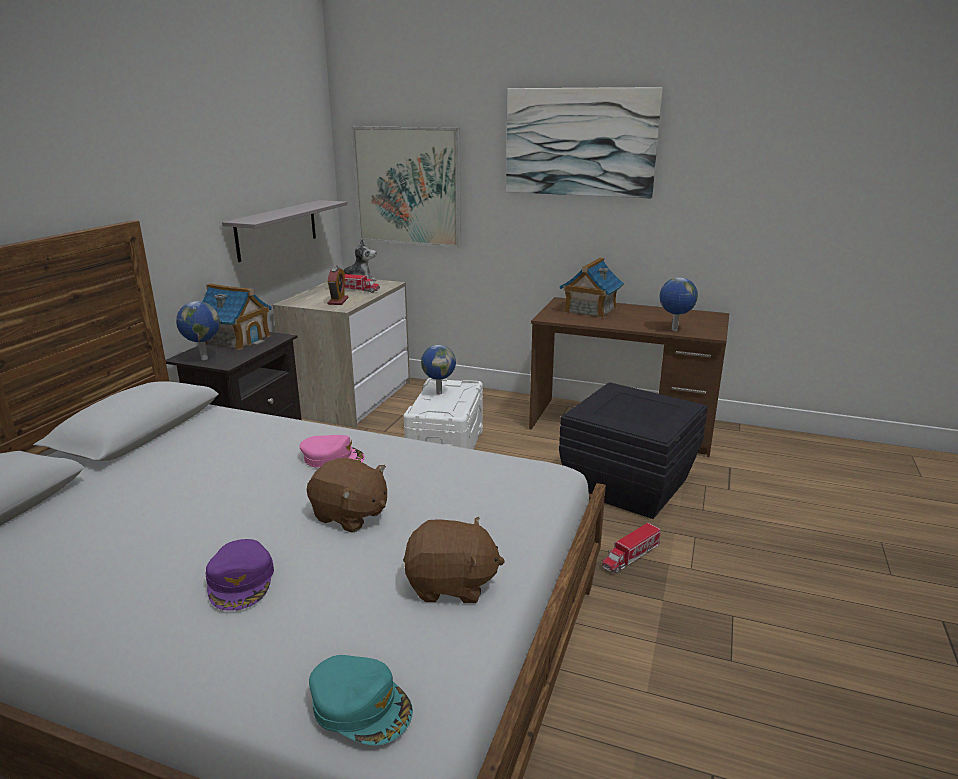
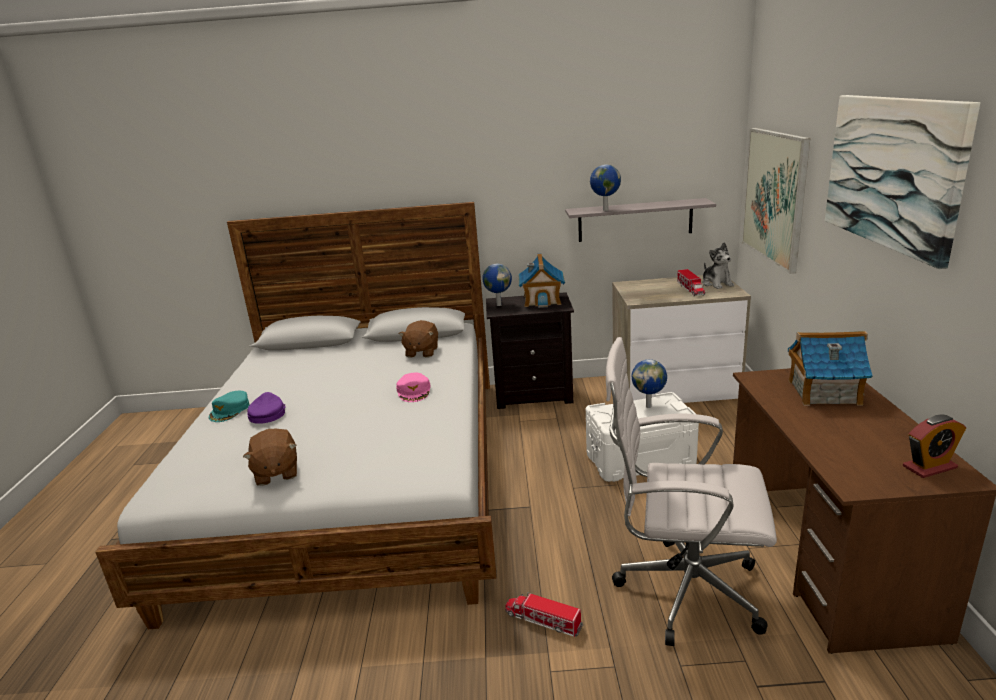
camera: 70 degrees right, 0 degrees up
purple cap [205,539,274,611] -> purple cap turned 120 degrees clockwise [247,392,286,424]
brown plush toy [307,458,387,533] -> brown plush toy moved to [399,320,438,358]
turquoise cap [309,655,413,745] -> turquoise cap moved to [209,391,250,422]
alarm clock [328,267,349,305] -> alarm clock moved to [903,415,966,478]
black storage box [559,382,708,519] -> white office chair [606,337,777,646]
globe [659,277,698,331] -> globe moved to [590,164,621,211]

